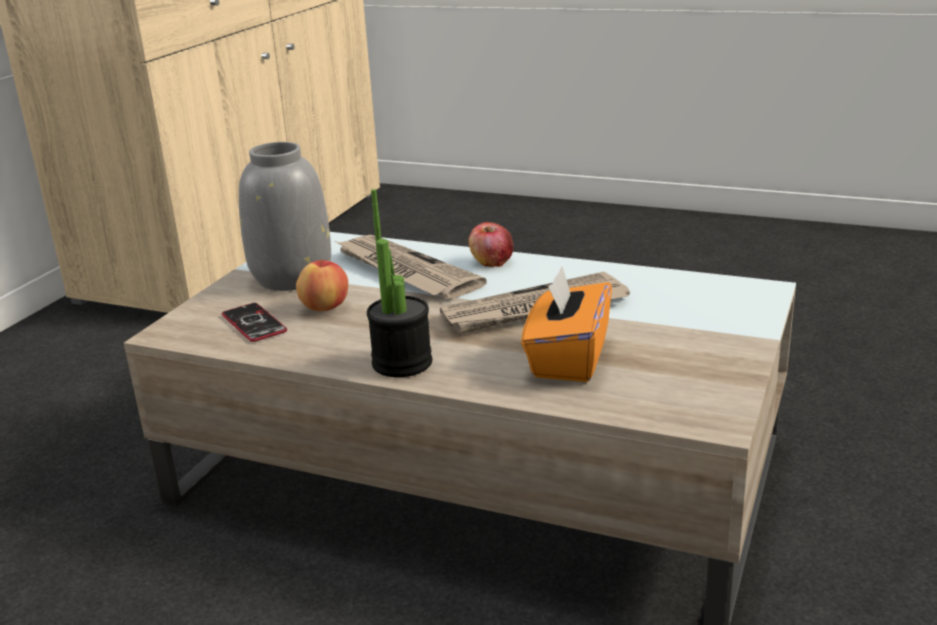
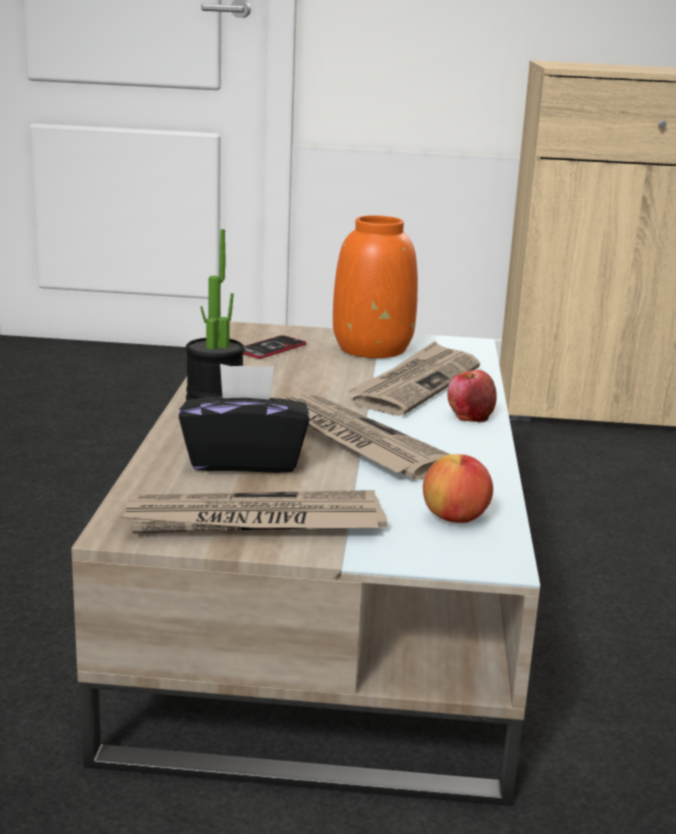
camera: 70 degrees right, 5 degrees down
grey vase [239,142,331,291] -> orange vase [333,215,418,358]
apple [296,259,348,311] -> apple moved to [423,454,493,523]
orange tissue box [521,267,612,382] -> black tissue box [179,364,310,473]
none -> newspaper [121,490,387,534]

